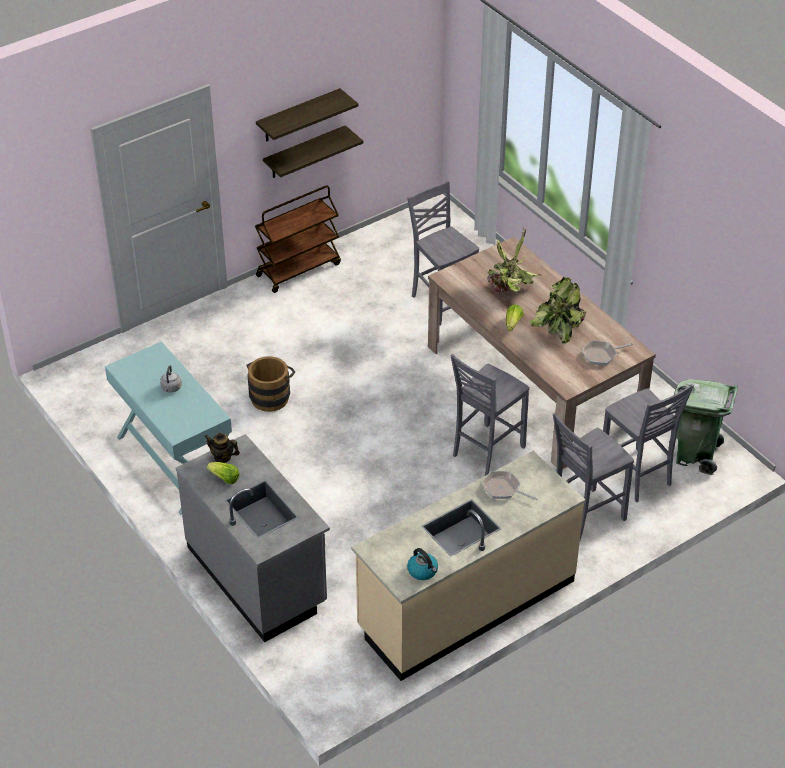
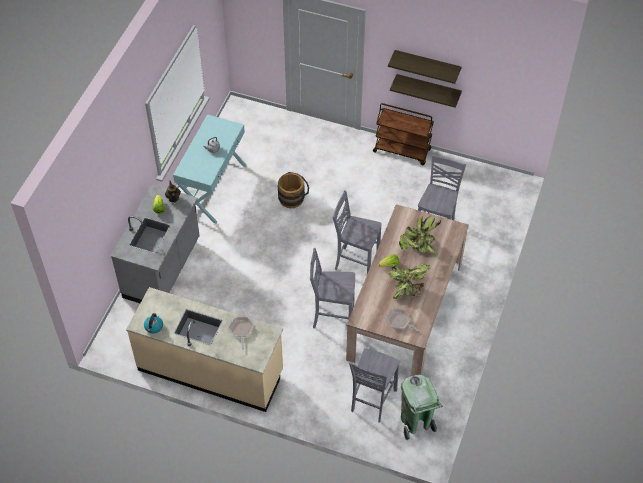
camera: 55 degrees right, 10 degrees up
grey chair [553,413,634,540] -> grey chair moved to [333,190,382,274]

